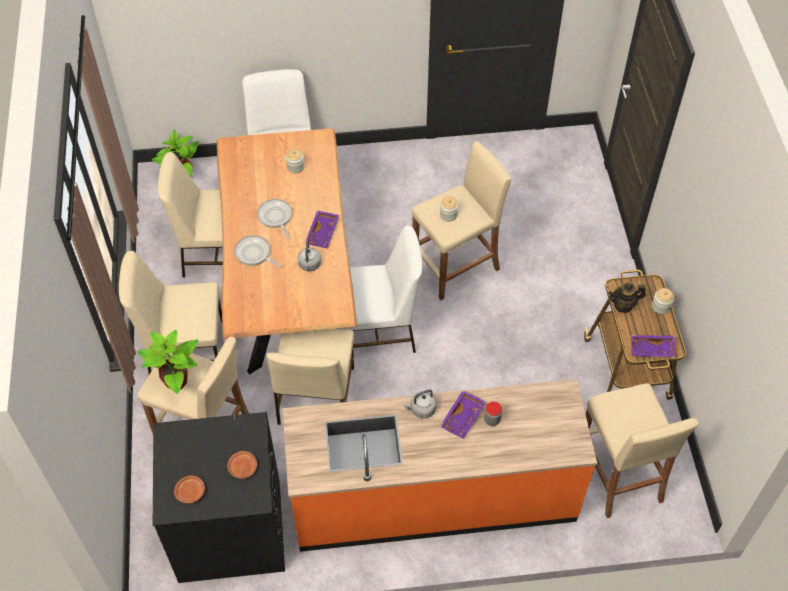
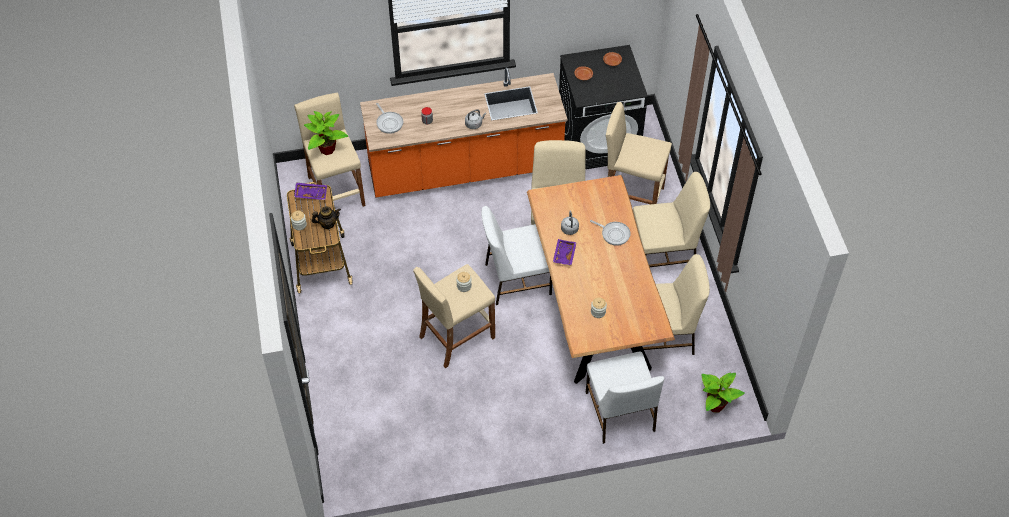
camera: 175 degrees right, 0 degrees up
potted plant [137,330,198,394] -> potted plant moved to [304,111,348,155]
frying pan [257,199,292,238] -> frying pan moved to [376,103,403,134]
purple tray [440,390,486,439] -> none

